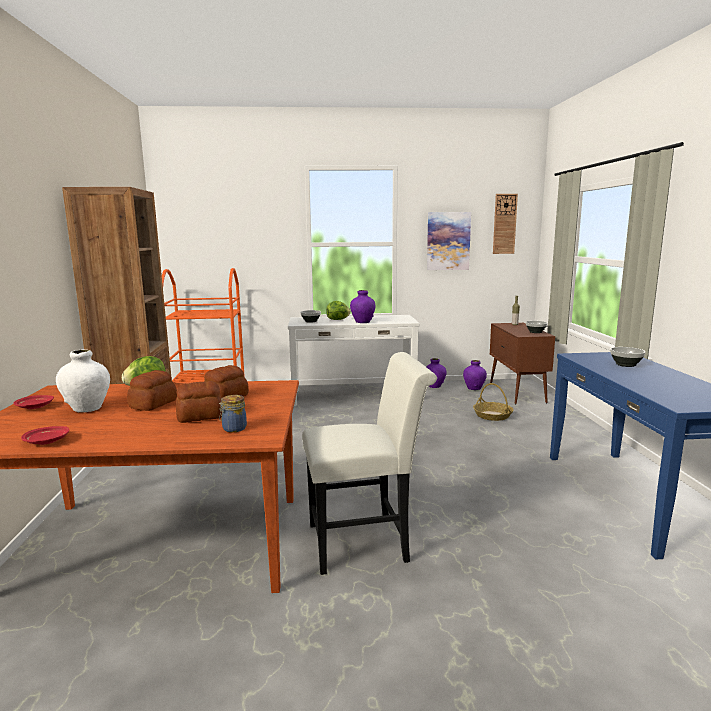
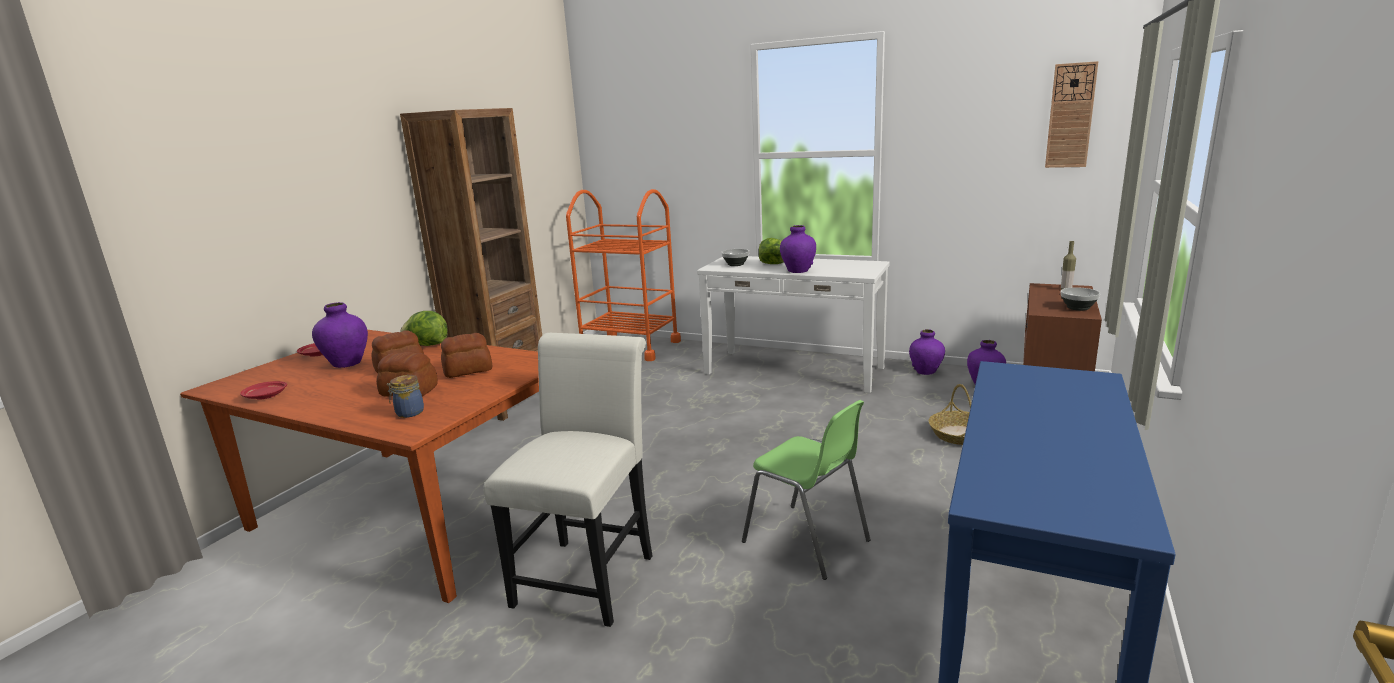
camera: 30 degrees right, 5 degrees up
white vase [56,349,110,412] -> purple vase [312,302,368,368]
white chair [302,352,437,575] -> white chair turned 90 degrees counterclockwise [483,333,652,627]
picture [427,212,471,270] -> none
bowl [610,347,645,367] -> none
none -> green chair [742,400,871,580]

